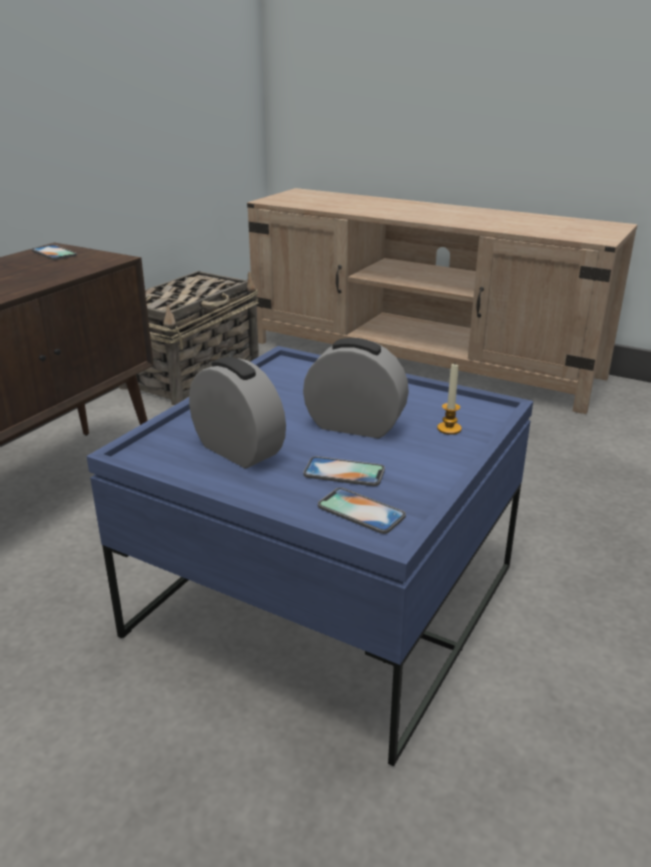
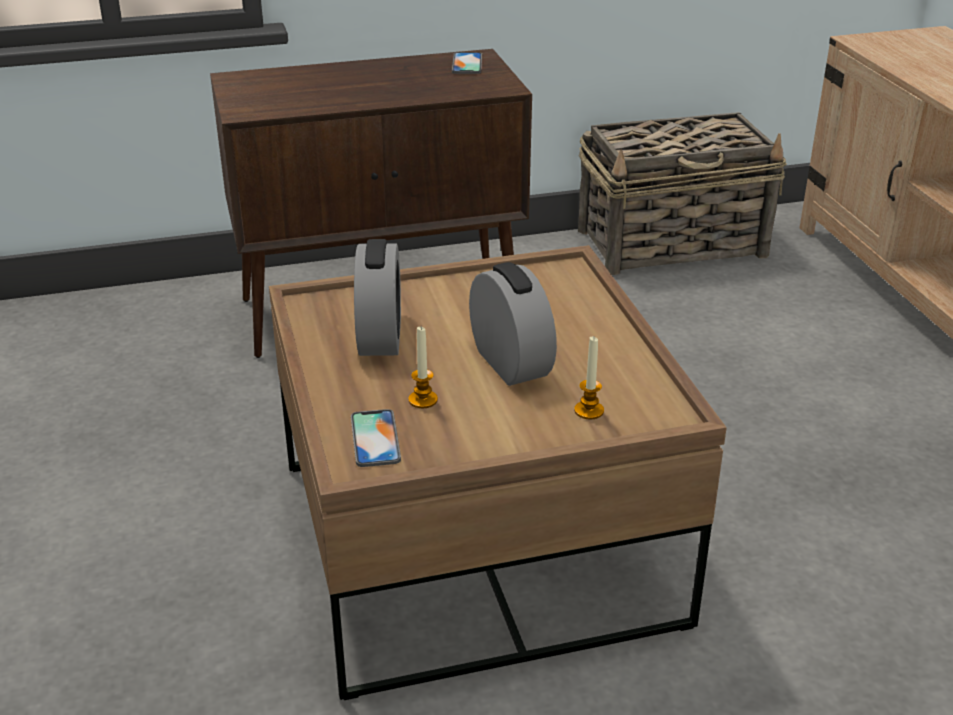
camera: 45 degrees right, 5 degrees up
blue coffee table [86,346,533,766] -> brown coffee table [269,245,727,700]
phone [303,456,385,486] -> candle [408,327,438,408]

